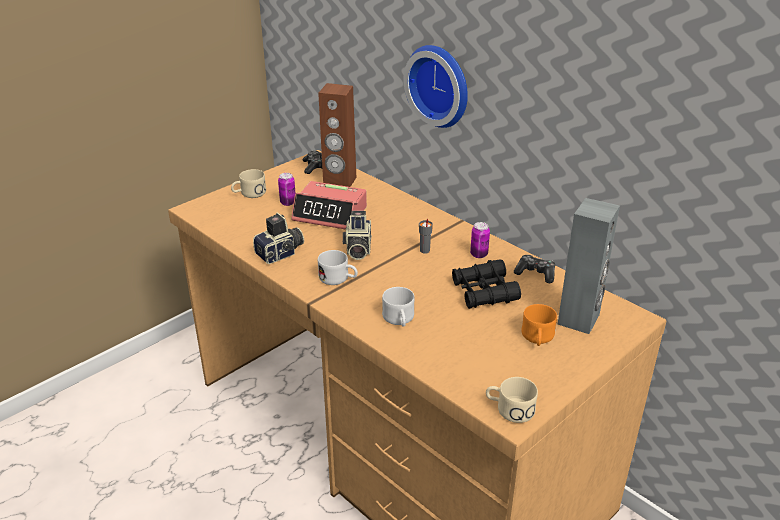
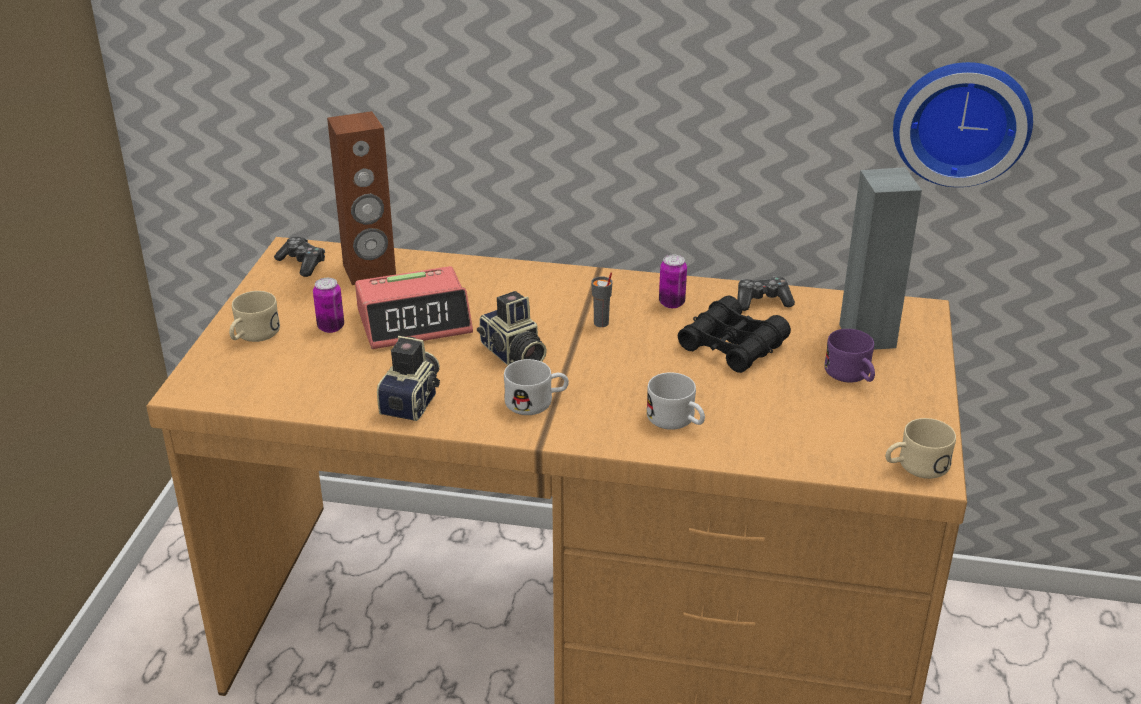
camera: 35 degrees left, 0 degrees up
wall clock [403,45,468,128] -> wall clock moved to [893,62,1033,187]
orange mug [521,304,557,346] -> purple mug [824,329,875,382]

